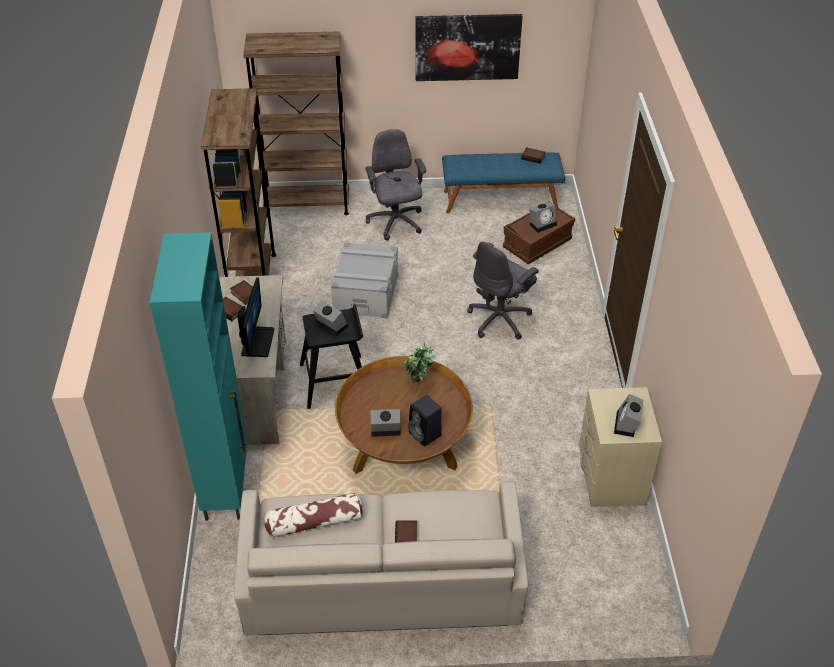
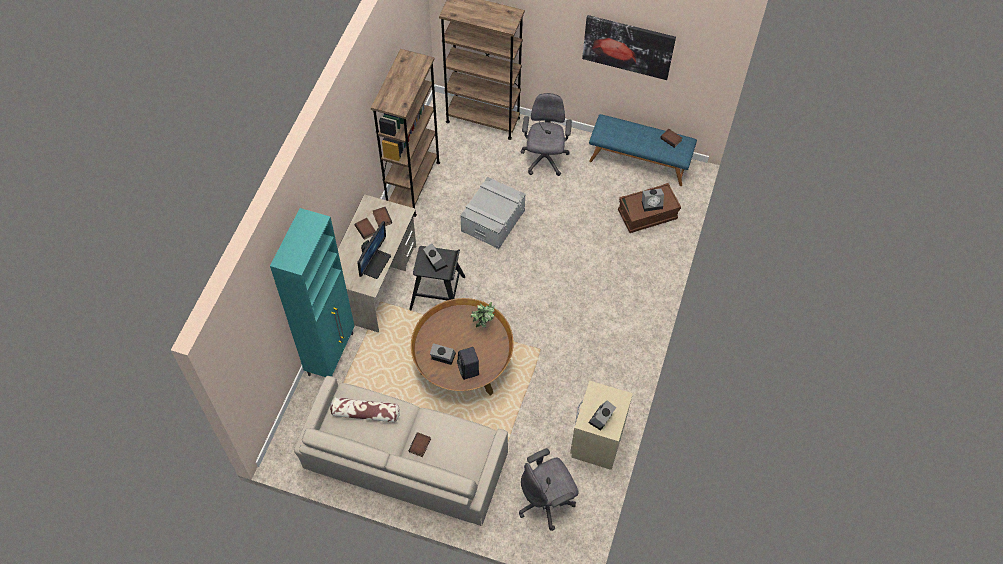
camera: 20 degrees right, 15 degrees up
grey office chair [467,242,539,340] -> grey office chair moved to [519,448,579,531]

